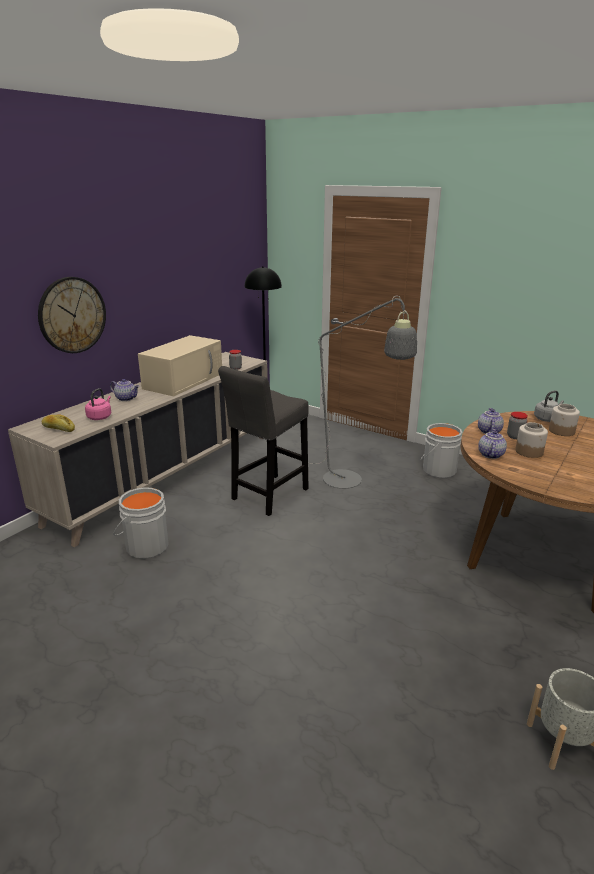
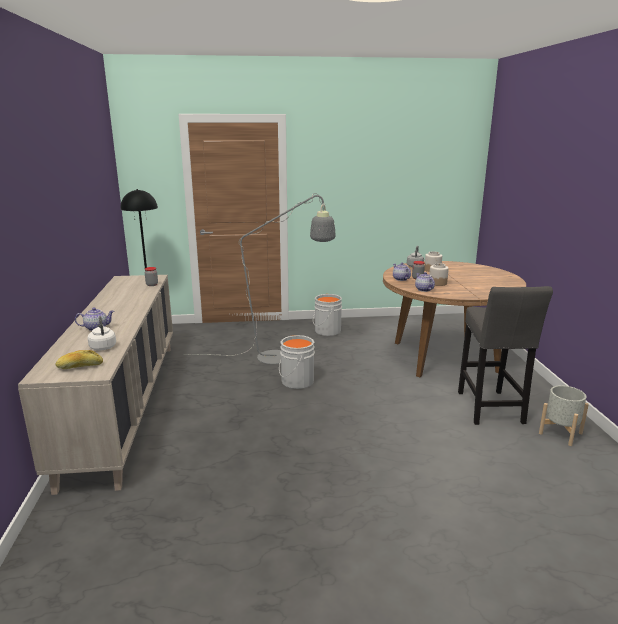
camera: 40 degrees left, 5 degrees down
wall clock [38,277,106,353] -> none
pink kettle [85,388,111,420] -> white kettle [87,316,116,350]
grey bucket [113,487,169,559] -> grey bucket moved to [279,335,315,389]
beige microwave [138,335,222,396] -> none
grey stool [218,366,309,516] -> grey stool moved to [458,286,553,425]

